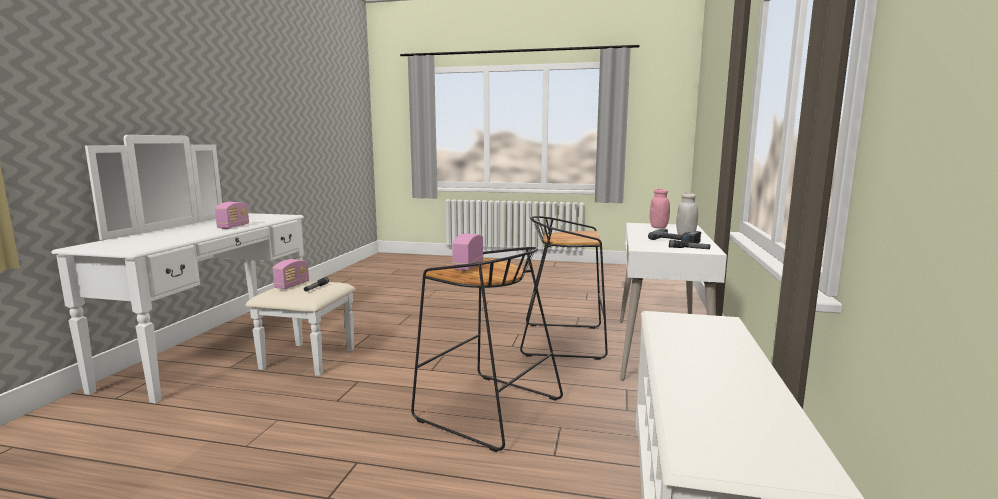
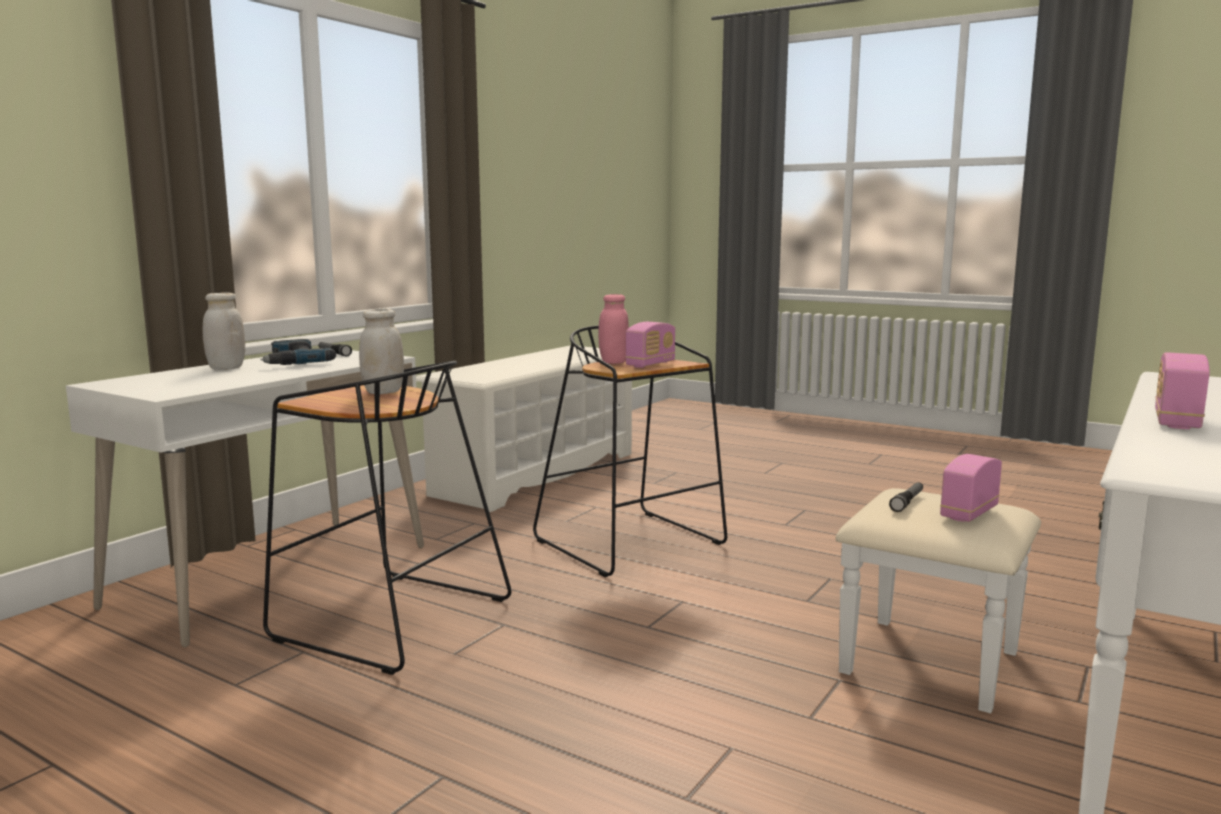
camera: 160 degrees left, 0 degrees up
pink jar [650,189,670,228] -> pink jar moved to [598,294,629,364]
none -> white jar [359,309,404,394]

